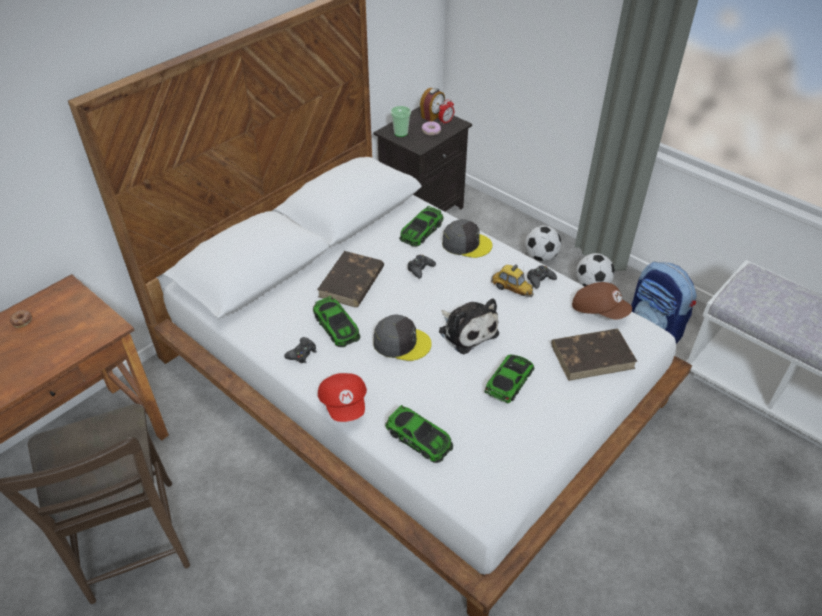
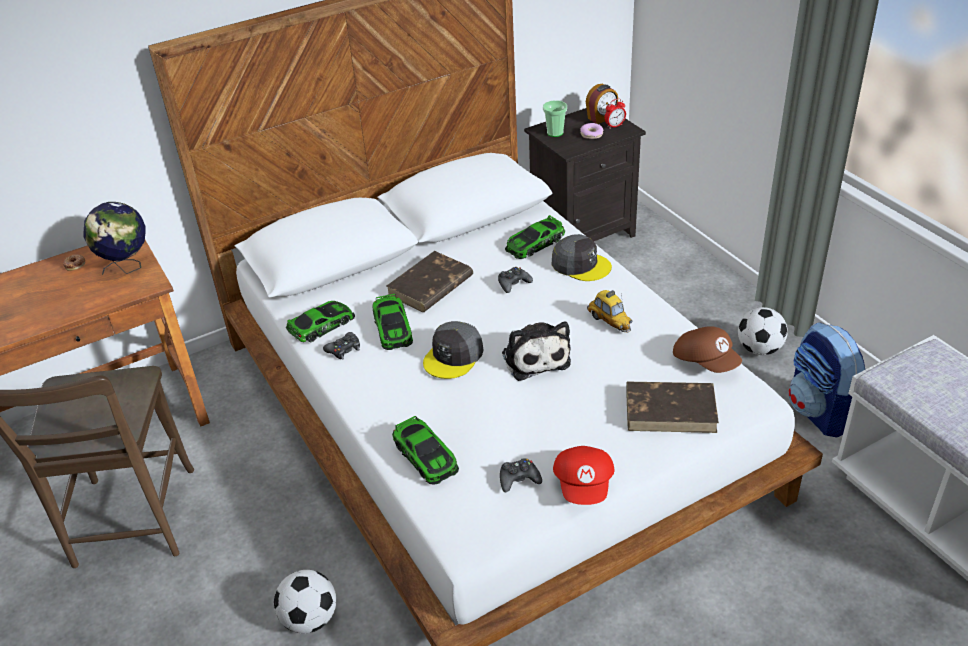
camera: 20 degrees right, 5 degrees down
red cap [318,373,367,422] -> red cap moved to [553,446,614,505]
grey cap [373,315,432,361] -> grey cap turned 90 degrees clockwise [423,321,483,379]
toy car [485,355,534,403] -> toy car moved to [286,301,355,342]
football [525,225,561,261] -> football moved to [274,570,336,634]
black game controller [527,265,557,289] -> black game controller moved to [500,458,542,492]
none -> globe [83,202,146,275]

